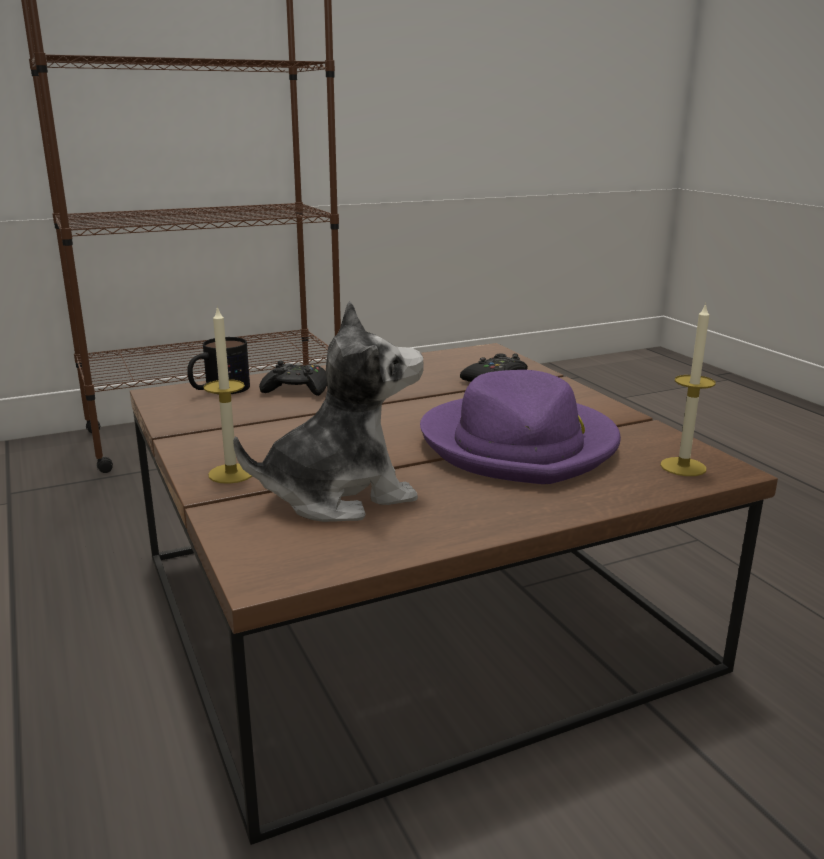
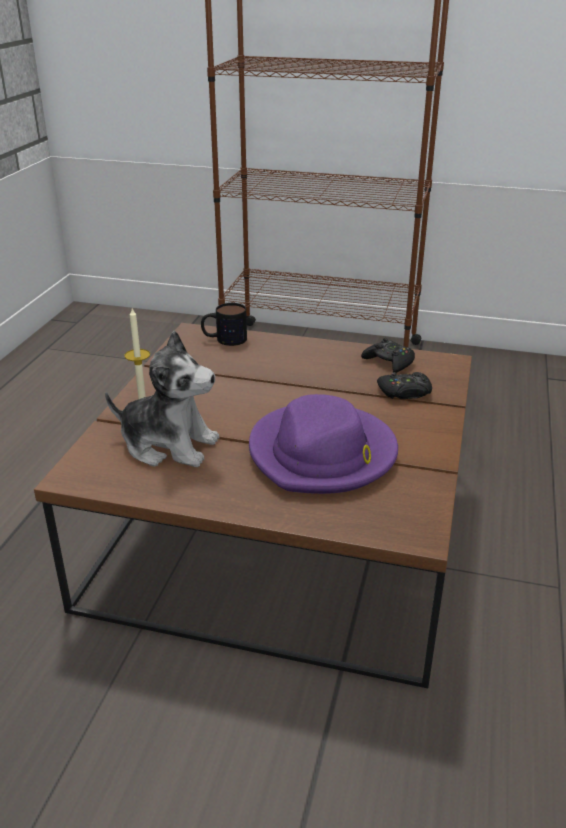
camera: 40 degrees right, 10 degrees up
black game controller [259,361,327,396] -> black game controller moved to [361,338,415,373]
candle [660,302,716,476] -> none

